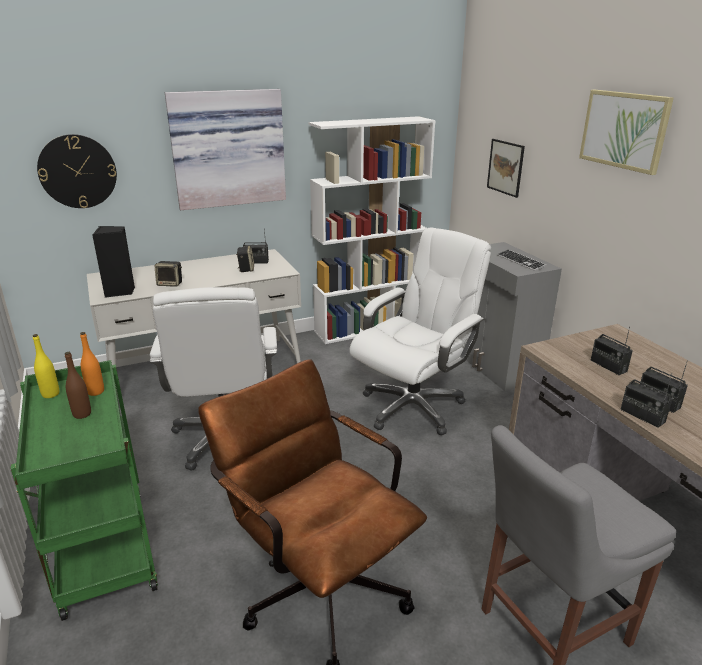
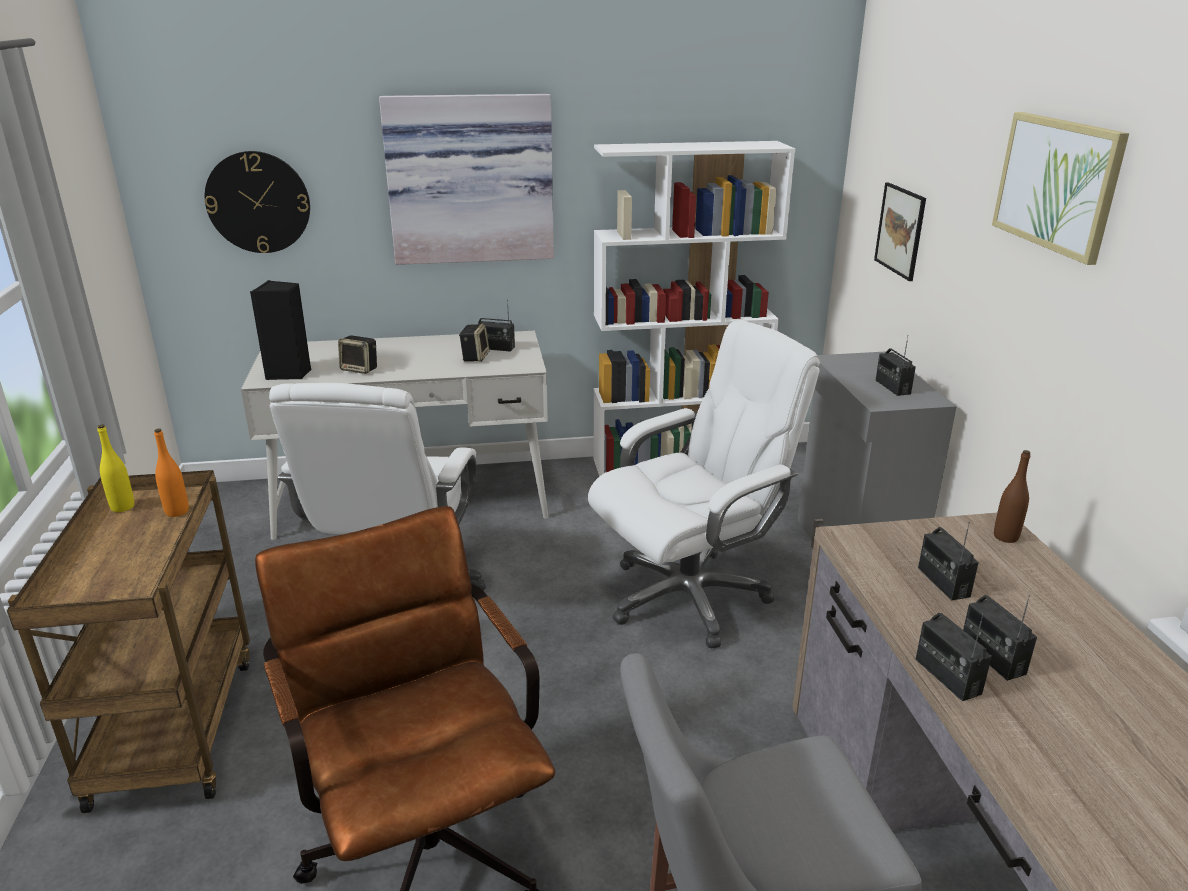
camera: 15 degrees right, 0 degrees up
green cart [11,360,158,621] -> brown cart [7,470,250,813]
brown bottle [65,352,91,419] -> brown bottle moved to [994,450,1031,543]
keyboard [497,250,546,271] -> radio [876,338,916,396]

